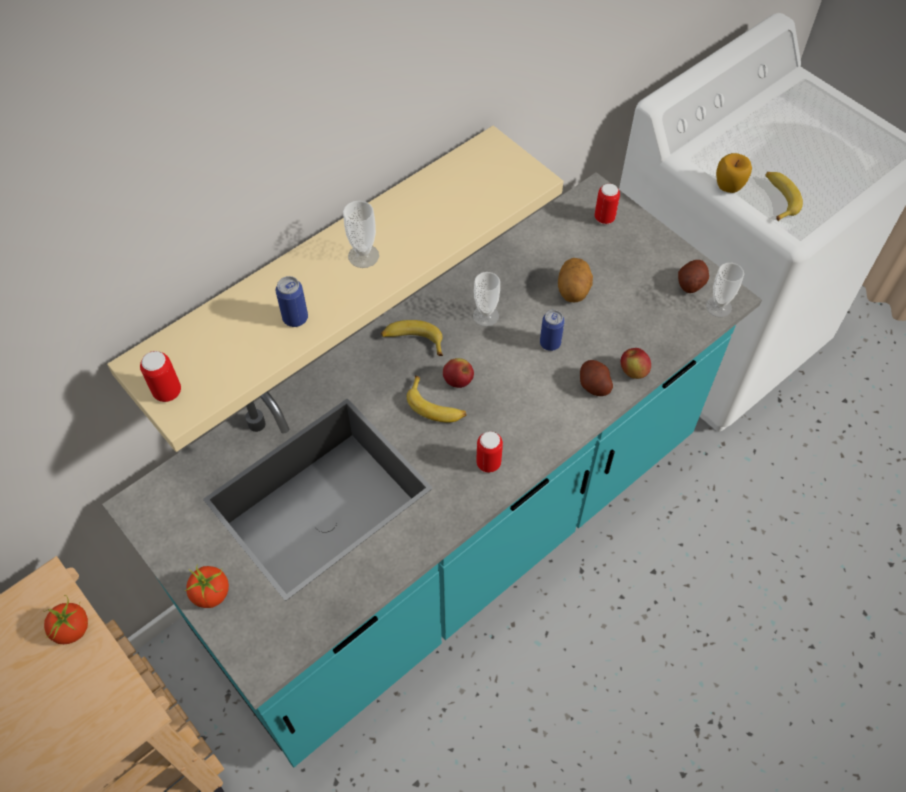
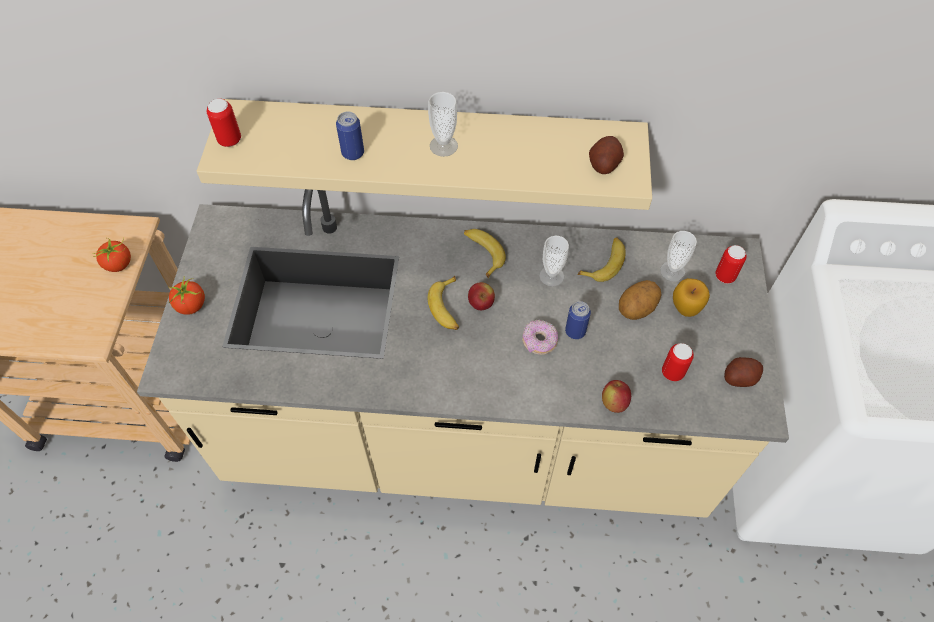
camera: 45 degrees right, 0 degrees up
turquoise counter [102,172,762,767] -> beige counter [137,189,789,518]
can [476,431,503,473] -> can moved to [662,343,694,381]
potato [580,360,613,396] -> potato moved to [589,136,624,174]
cup [706,263,744,317] -> cup moved to [660,231,697,282]
apple [716,153,752,193] -> apple moved to [673,278,710,317]
banana [765,172,803,221] -> banana moved to [578,238,626,282]
none -> donut [522,320,558,355]

